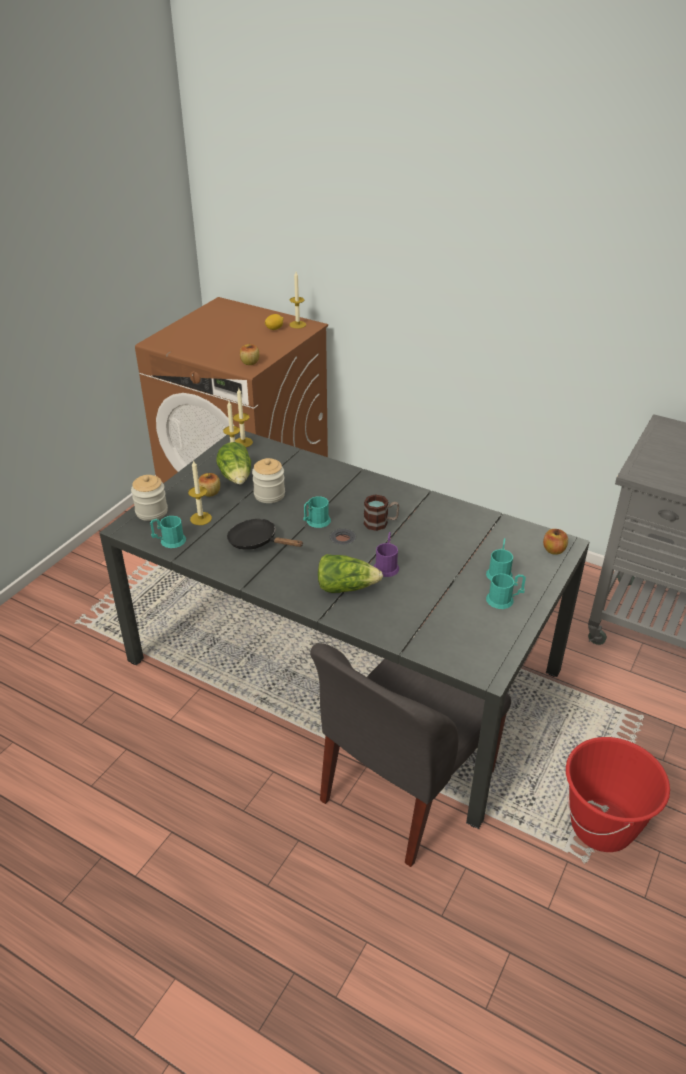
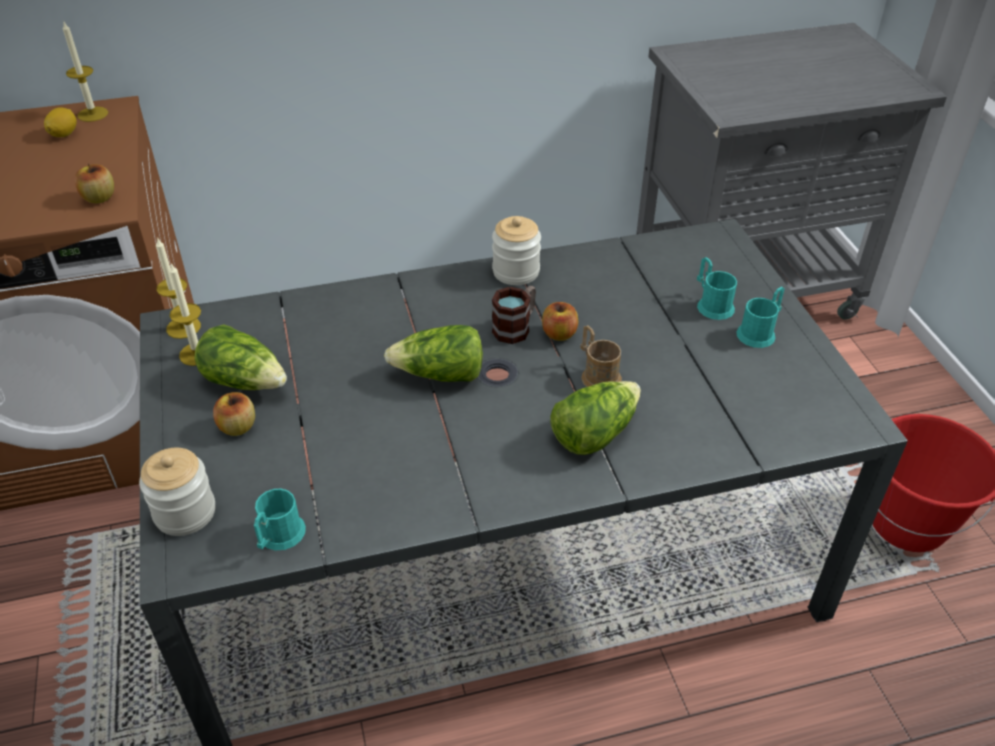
camera: 45 degrees left, 5 degrees up
candle [188,461,212,525] -> none
black frying pan [227,519,304,550] -> none
jar [252,458,285,503] -> jar moved to [492,216,541,285]
turquoise mug [303,496,331,528] -> lettuce [384,325,483,382]
grey chair [310,639,511,867] -> none
purple mug [374,532,399,577] -> brown mug [580,325,622,387]
apple [543,529,568,555] -> apple moved to [542,302,578,341]

